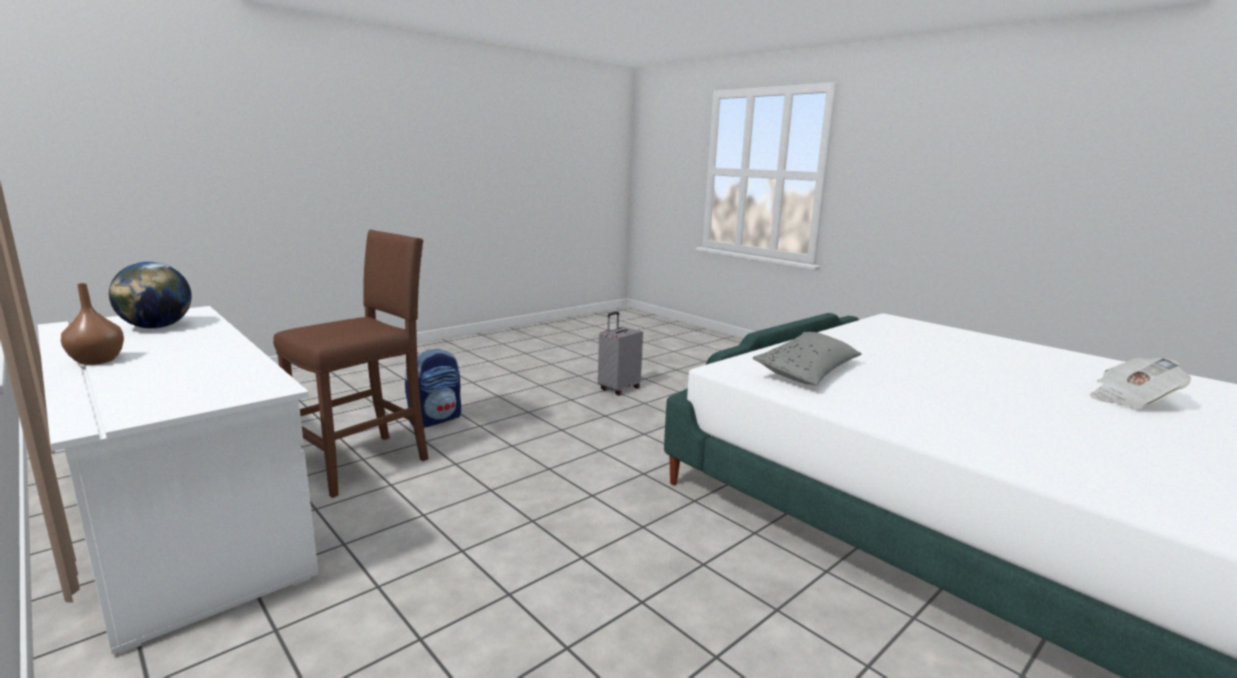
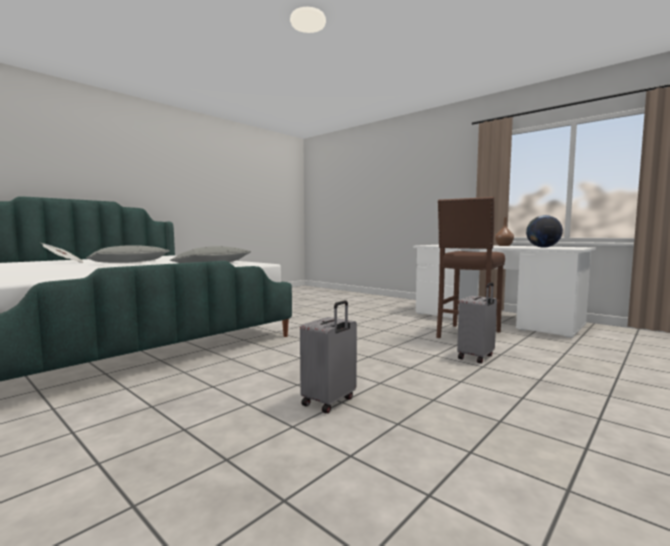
camera: 175 degrees right, 10 degrees down
backpack [405,348,461,428] -> grey suitcase [457,282,497,363]
none -> grey pillow [86,245,170,263]

